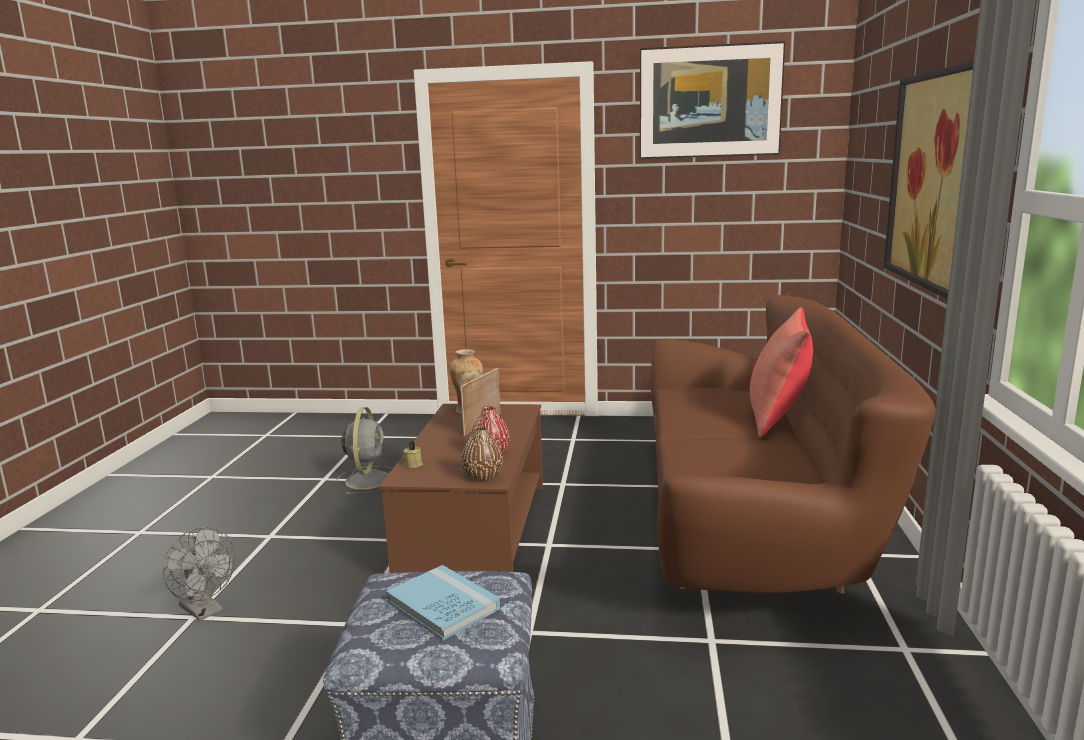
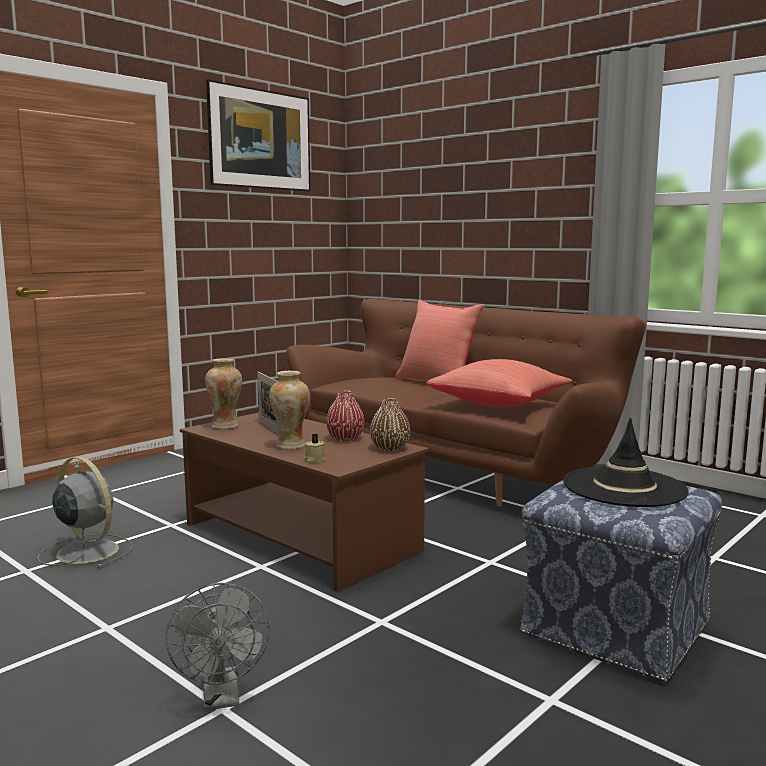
camera: 55 degrees left, 5 degrees down
grey fan [163,527,236,621] -> grey fan turned 90 degrees clockwise [166,583,270,710]
blue book [386,565,500,640] -> black hat [563,418,689,507]
picture [884,60,974,299] -> none
none -> vase [269,371,310,450]
none -> red pillow [426,359,572,407]

